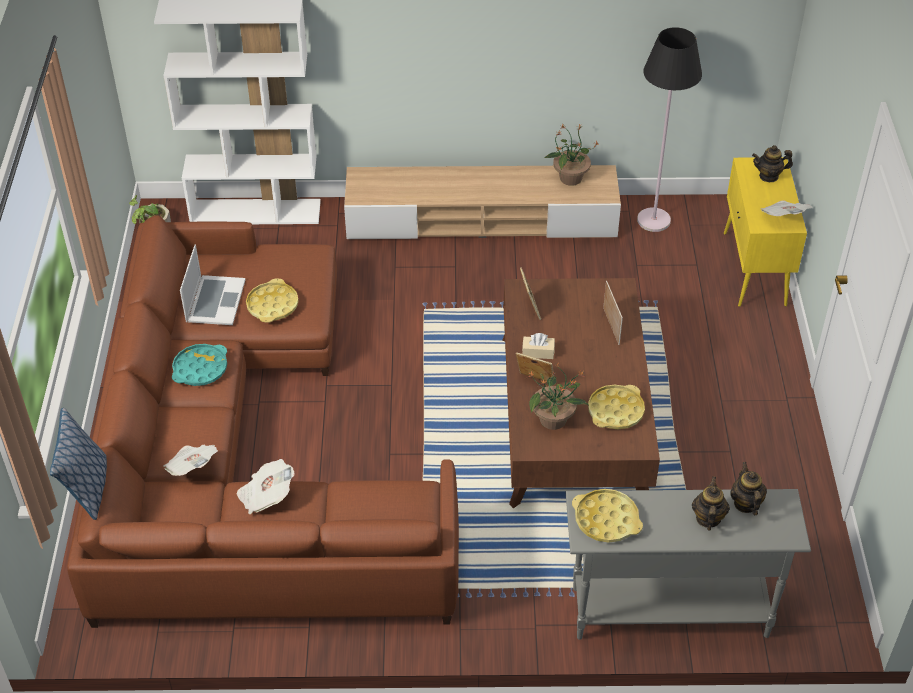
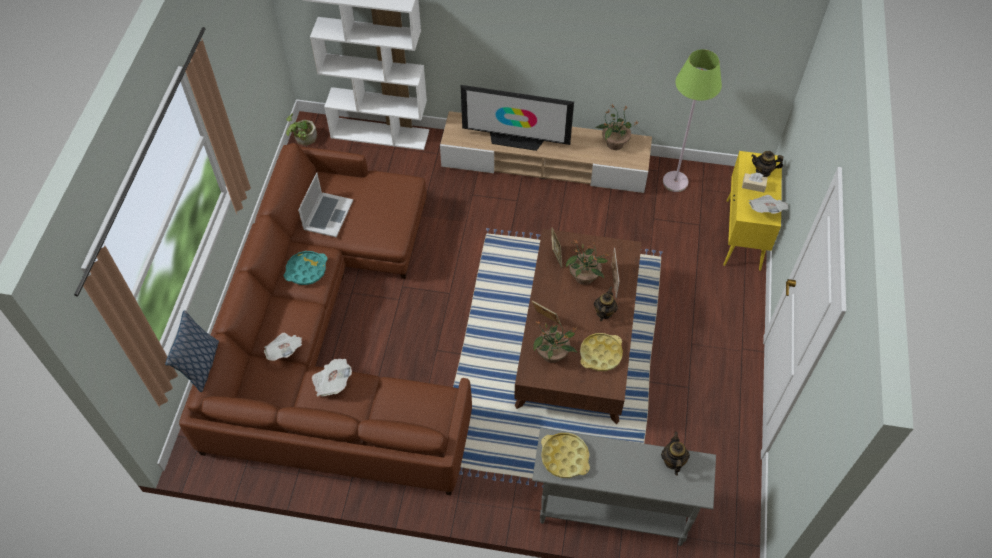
camera: 10 degrees right, 10 degrees up
yellow tray [246,278,299,323] -> none
beige tissue box [522,333,555,359] -> beige tissue box moved to [742,173,768,192]
black floor lamp [637,27,702,232] -> green floor lamp [663,49,722,192]
teapot [692,476,730,530] -> teapot moved to [594,287,618,321]
none -> television [461,85,574,151]
none -> potted plant [566,240,609,285]

